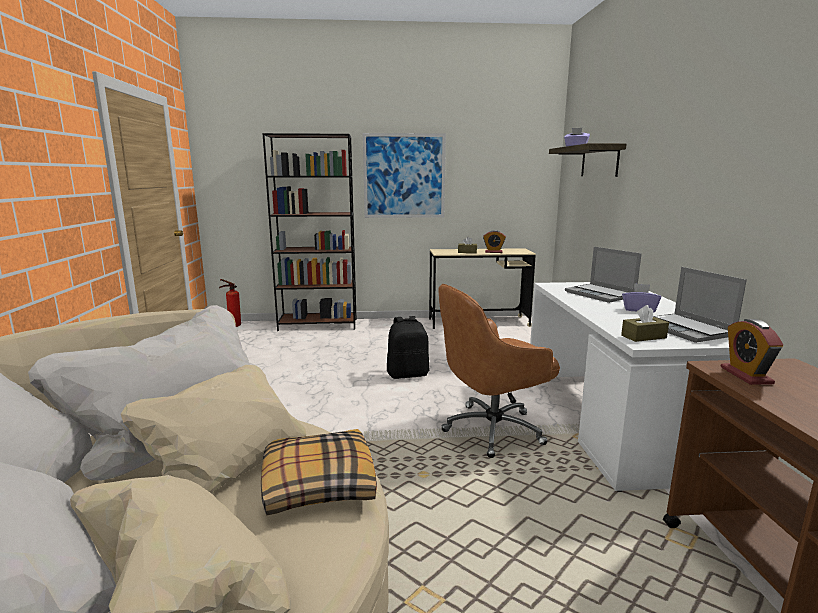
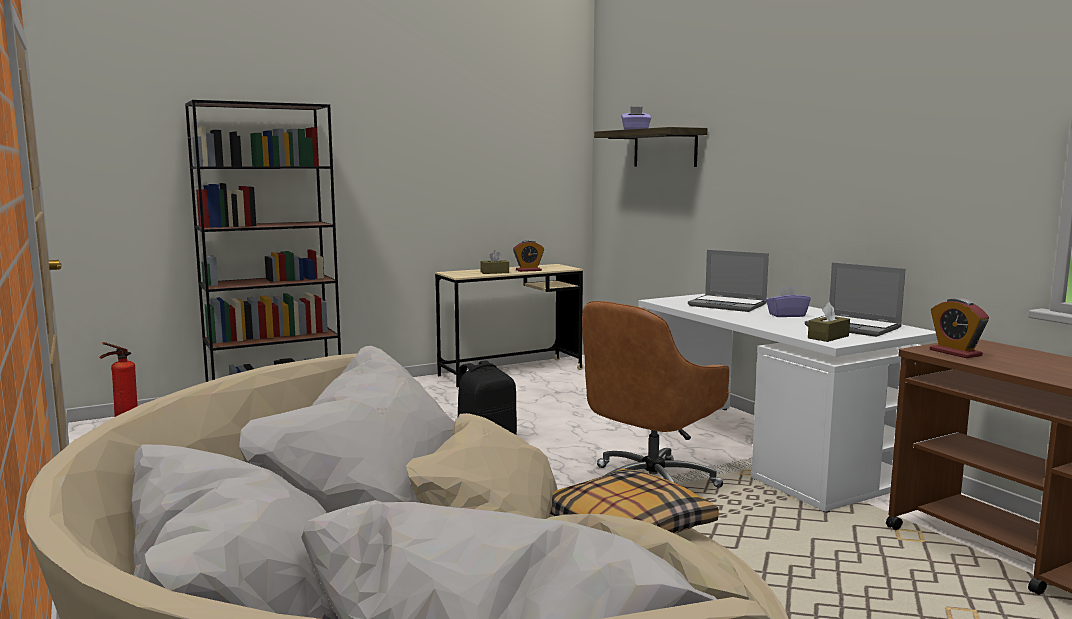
camera: 25 degrees left, 5 degrees down
picture [363,133,446,218] -> none

